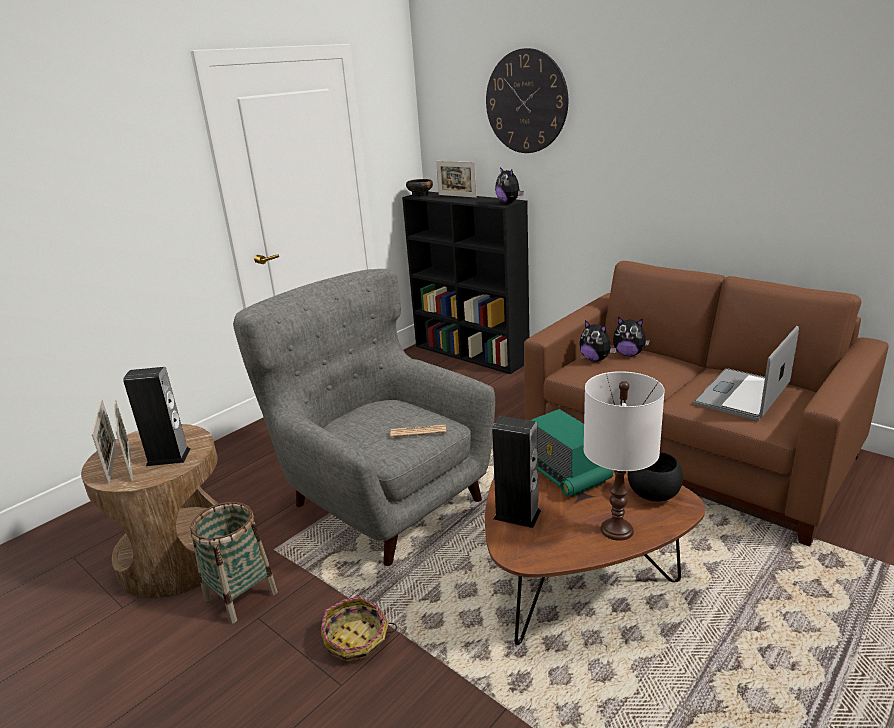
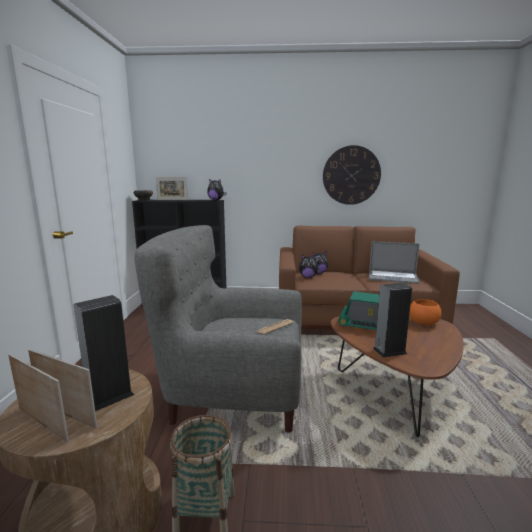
camera: 40 degrees left, 10 degrees down
basket [321,596,397,661] -> none
wall clock [486,48,568,153] -> wall clock moved to [323,145,381,205]
white table lamp [583,371,665,541] -> none
black bowl [628,452,683,502] -> orange bowl [409,299,441,325]
laptop [693,326,799,421] -> laptop turned 75 degrees counterclockwise [369,241,420,284]

